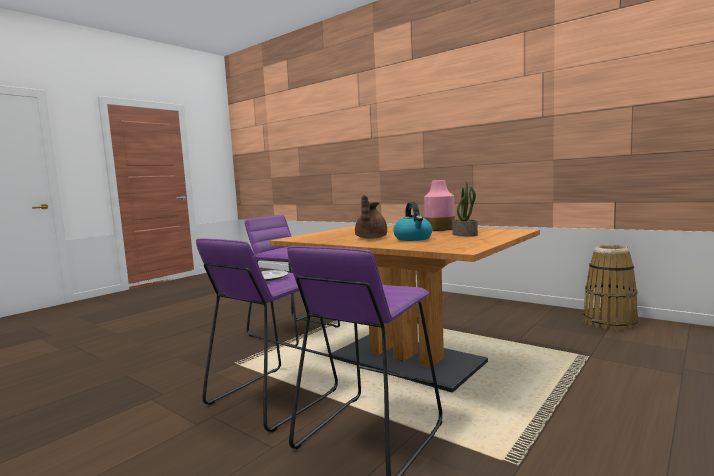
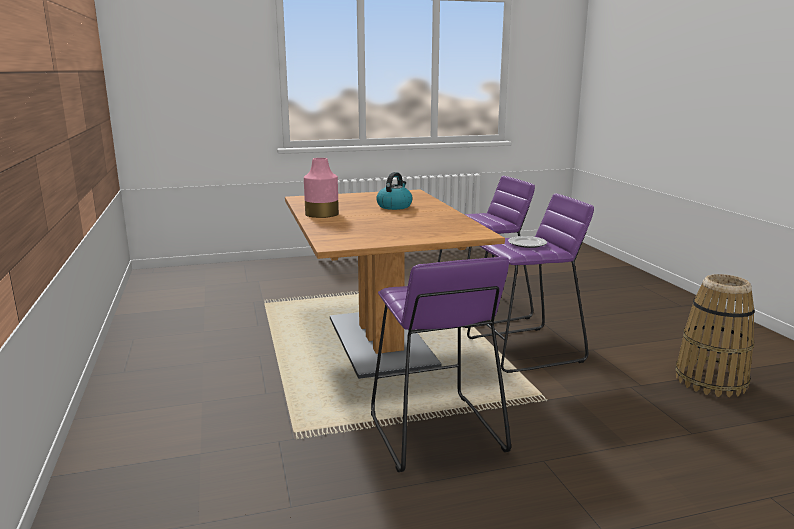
camera: 145 degrees left, 10 degrees up
brown teapot [355,195,387,239] -> none
potted plant [452,180,478,237] -> none
basket [583,245,639,331] -> basket moved to [675,274,755,397]

